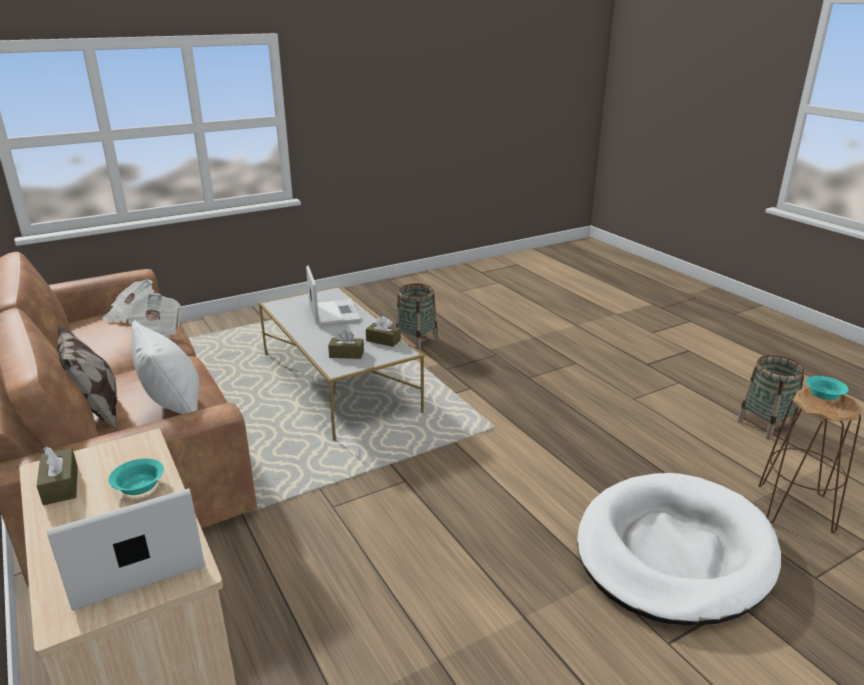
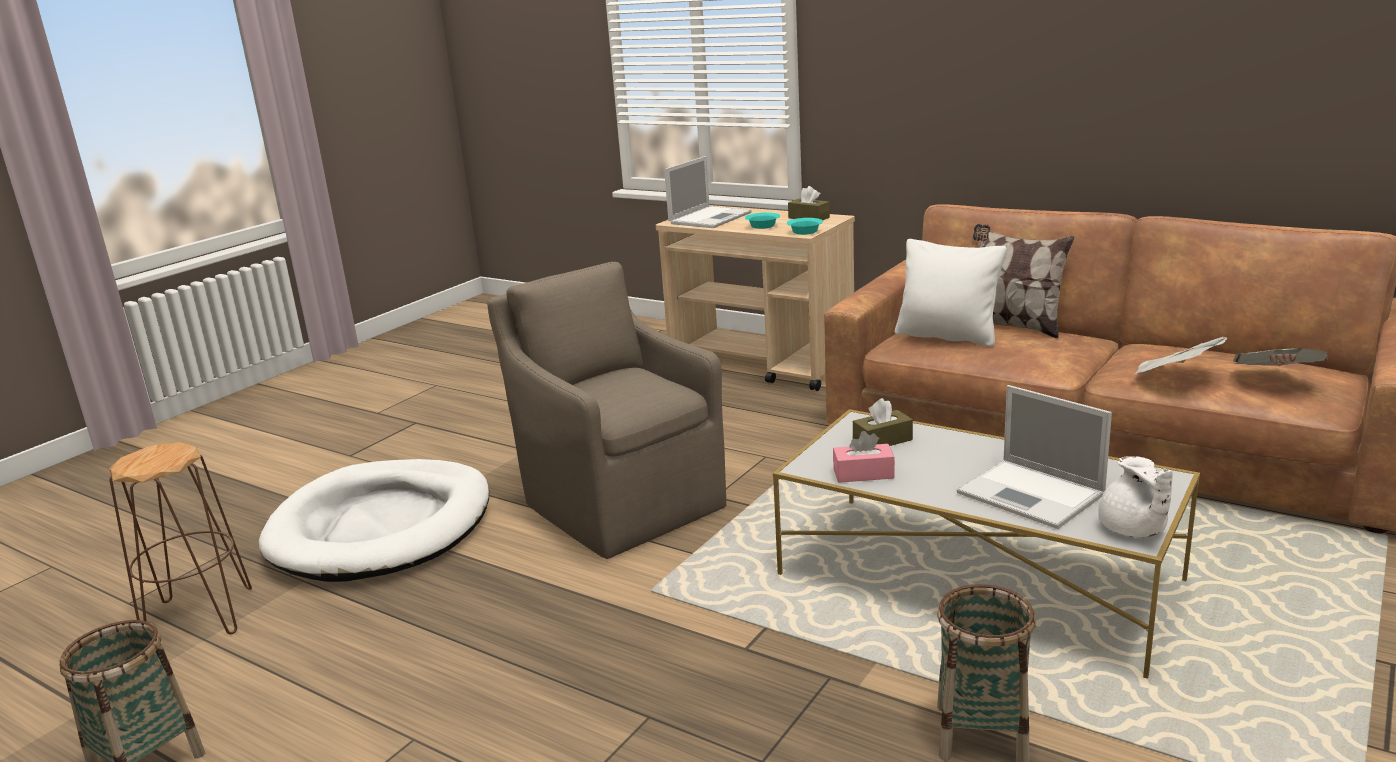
camera: 155 degrees right, 5 degrees down
brown tissue box [366,316,401,347] -> pink tissue box [833,431,895,483]
turquoise bowl [806,376,849,400] -> turquoise bowl moved to [787,218,823,235]
none -> brown armchair [487,262,726,559]
none -> white teapot [1098,456,1173,537]

